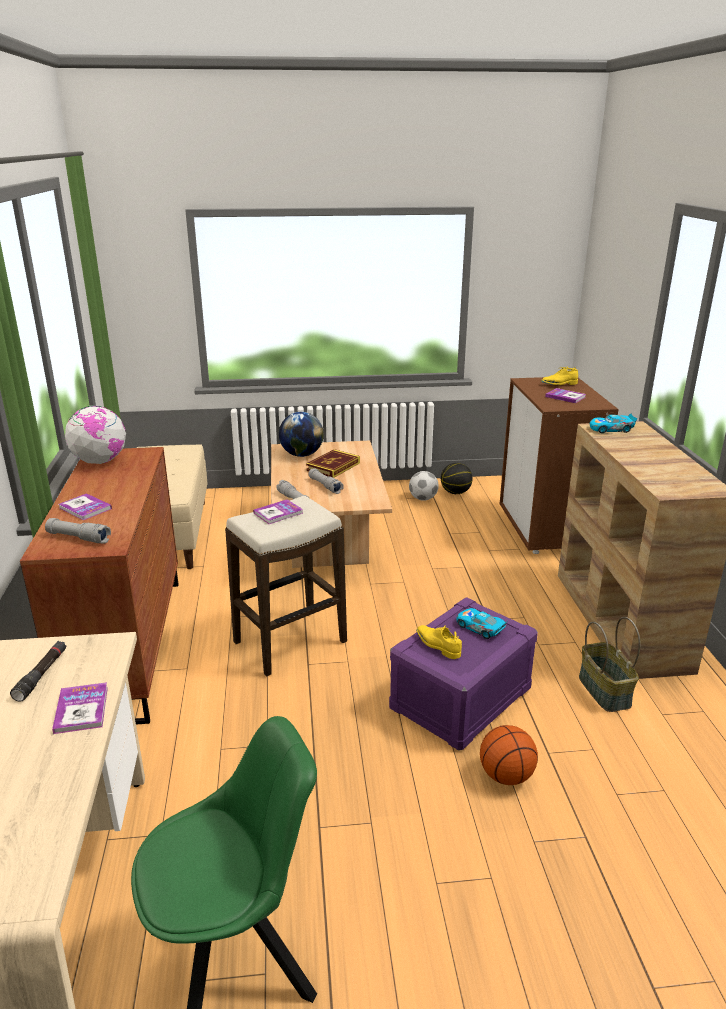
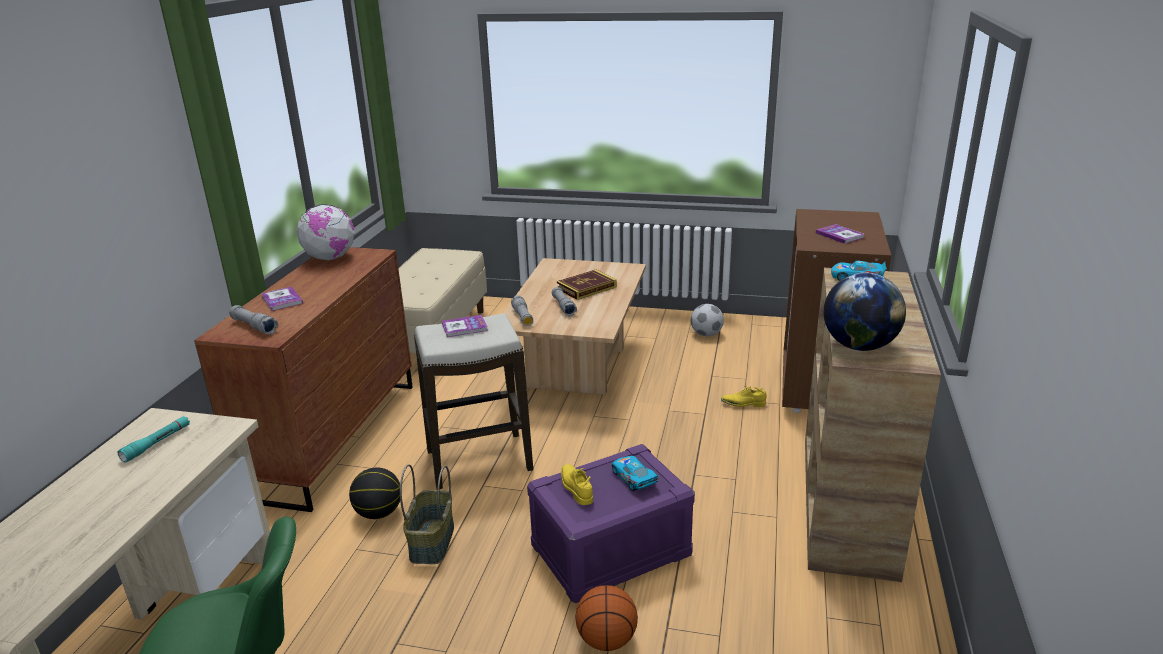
camera: 20 degrees right, 0 degrees up
black flashlight [10,641,67,702] -> turquoise flashlight [118,416,190,463]
book [52,682,108,734] -> none
globe [279,412,324,457] -> globe moved to [824,273,906,351]
basketball [441,463,473,494] -> basketball moved to [349,468,400,519]
yellow shoe [541,367,578,385] -> yellow shoe moved to [721,386,766,407]
basket [579,617,640,712] -> basket moved to [400,464,454,564]

